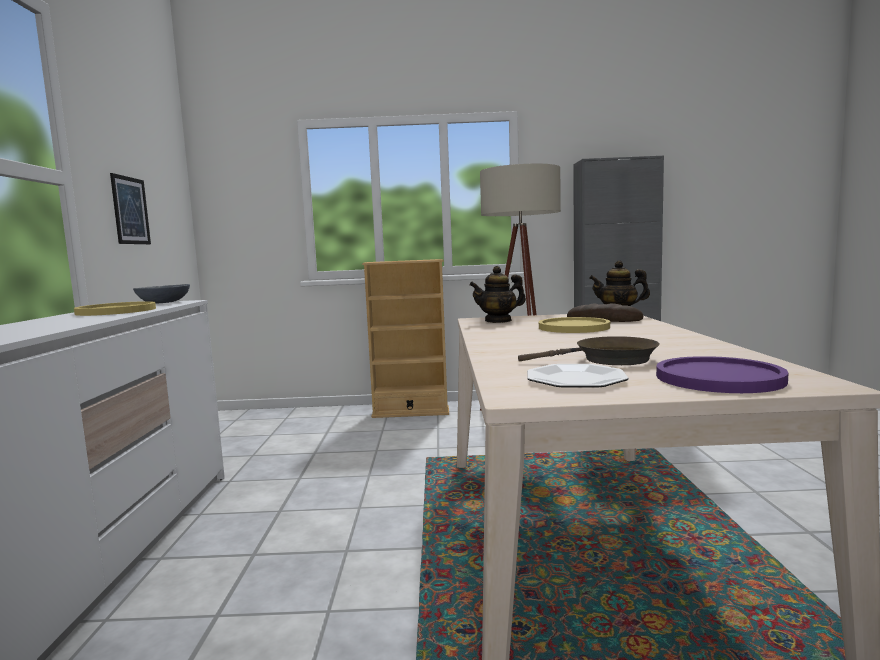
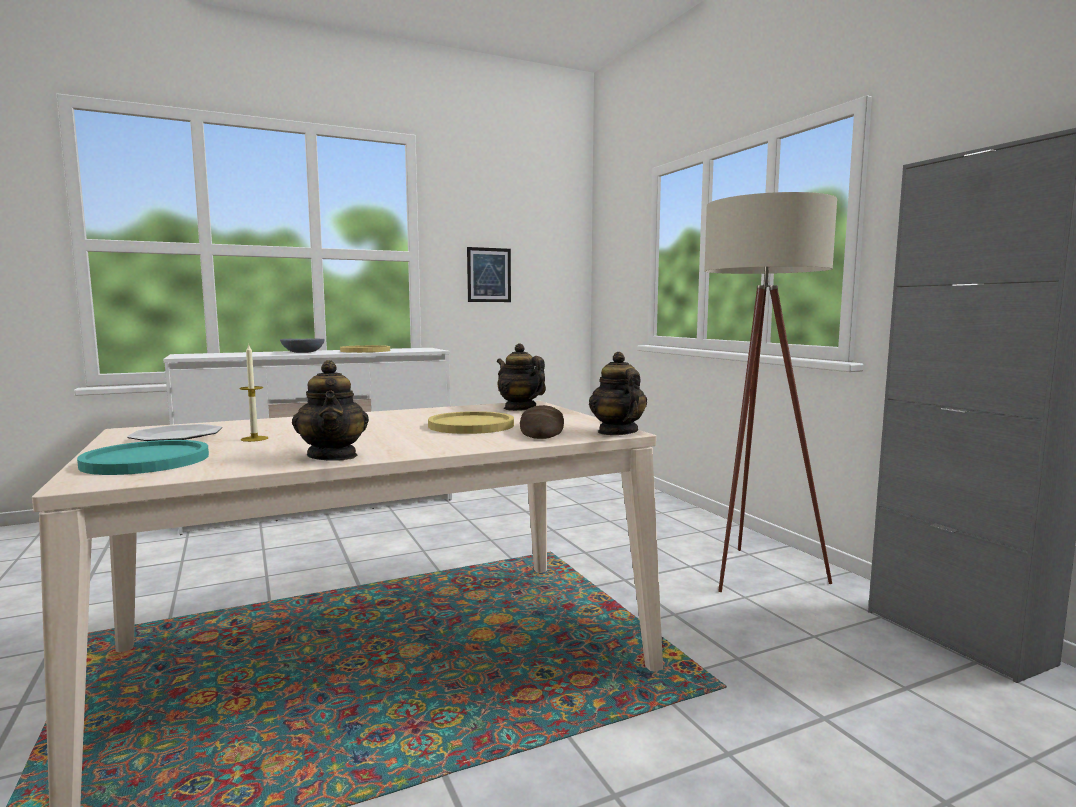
camera: 65 degrees right, 0 degrees up
grey bowl [133,284,190,304] -> grey bowl moved to [280,338,325,353]
beige bookcase [362,259,449,418] -> none
brown frying pan [518,336,660,365] -> candle [239,343,268,442]
purple plate [656,356,789,393] -> turquoise plate [77,440,209,475]
none -> teapot [292,360,369,461]

